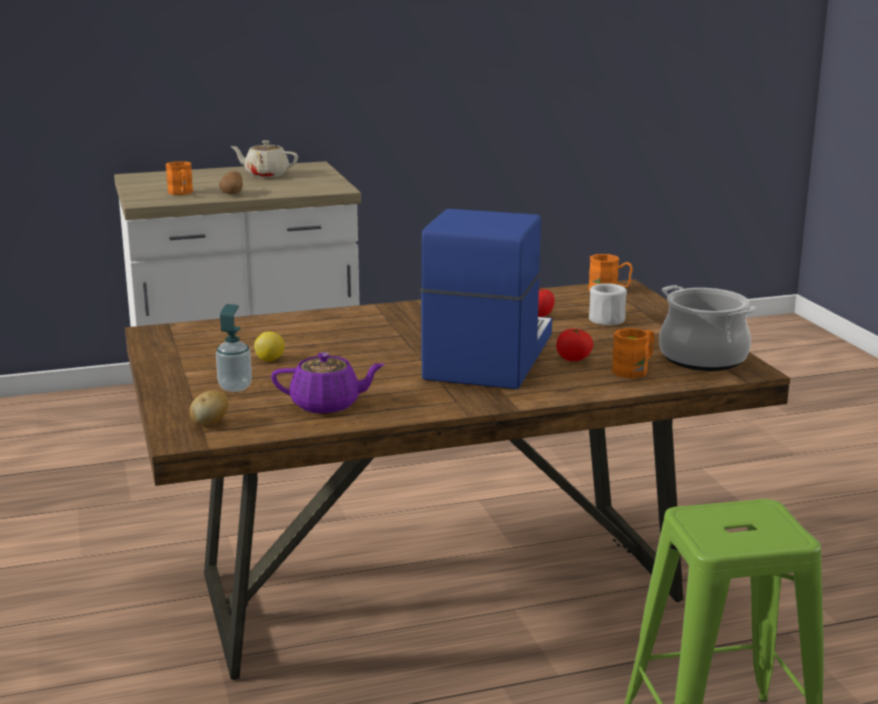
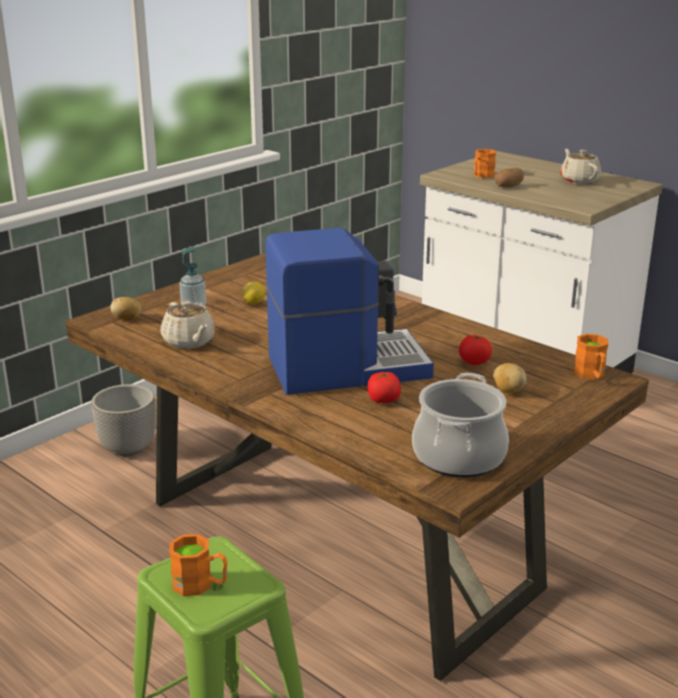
camera: 60 degrees right, 5 degrees up
purple teapot [271,352,385,414] -> beige teapot [160,301,216,349]
white mug [589,283,627,325] -> potato [493,363,526,393]
orange mug [611,328,654,378] -> orange mug moved to [169,534,227,596]
none -> planter [91,384,156,456]

